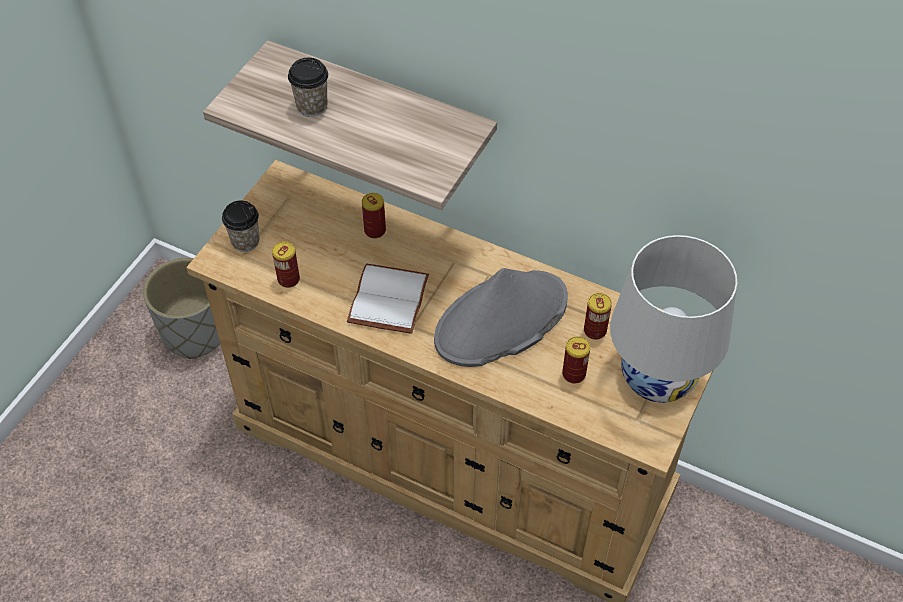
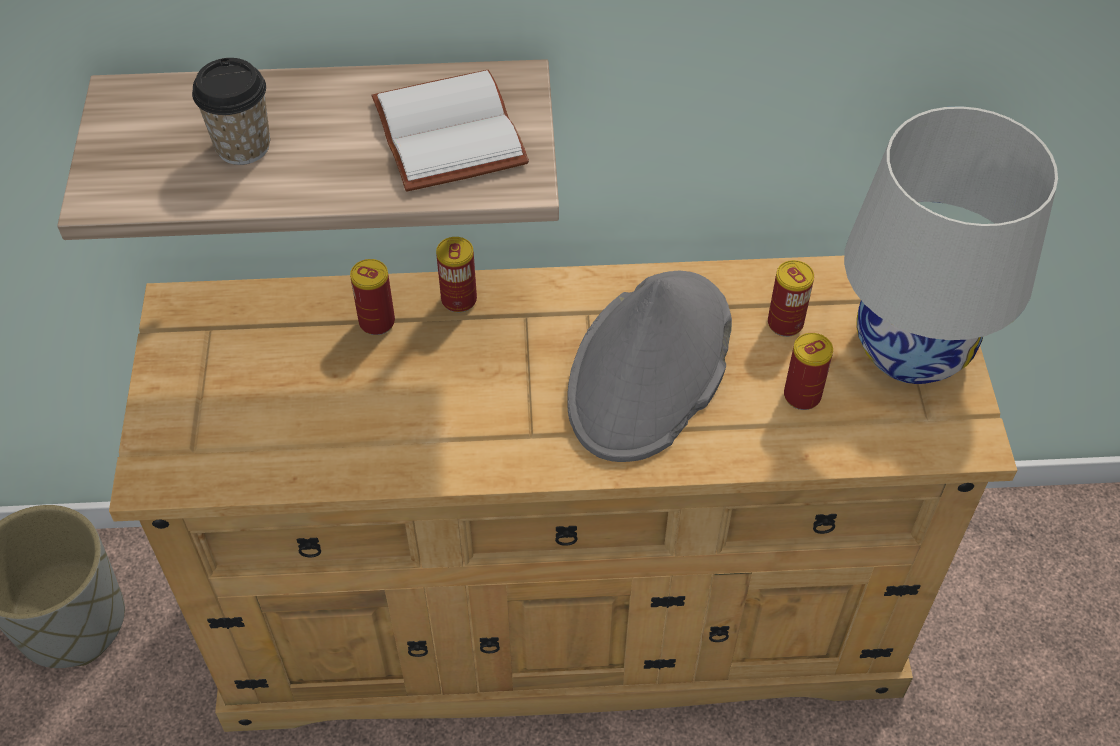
camera: 30 degrees left, 0 degrees up
cup [222,201,259,252] -> none
can [272,241,300,288] -> can moved to [436,237,477,313]
white book [347,263,429,334] -> white book moved to [371,70,529,192]

